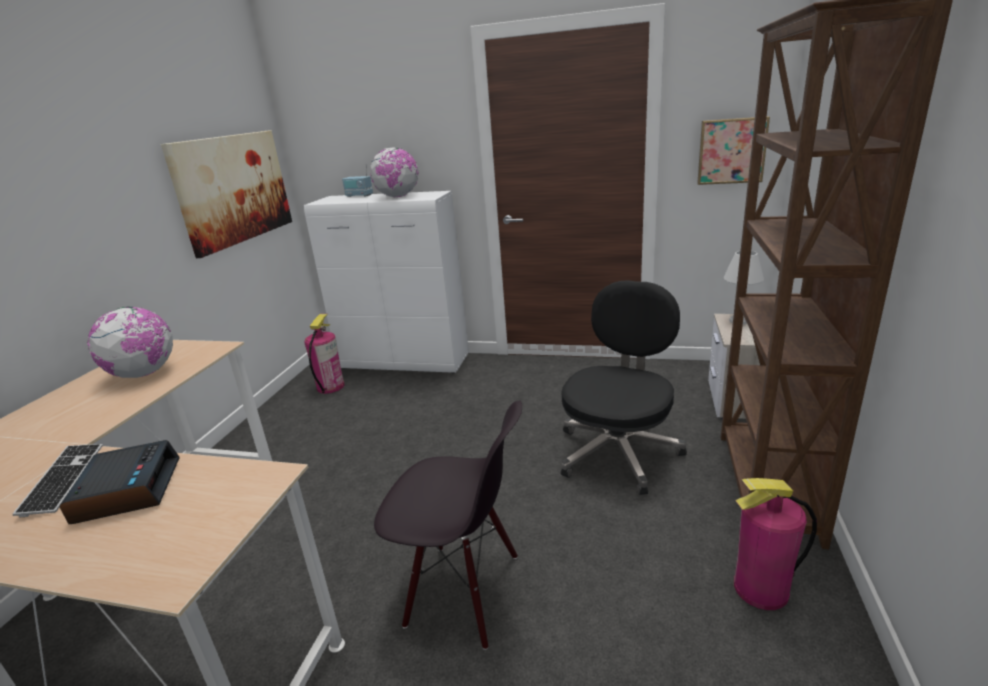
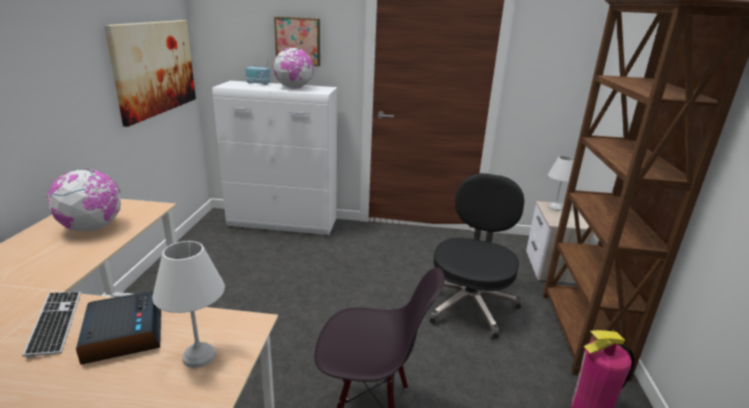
camera: 10 degrees left, 0 degrees up
fire extinguisher [304,314,344,394] -> none
picture [697,116,770,185] -> picture moved to [274,17,320,66]
none -> white table lamp [152,241,225,368]

